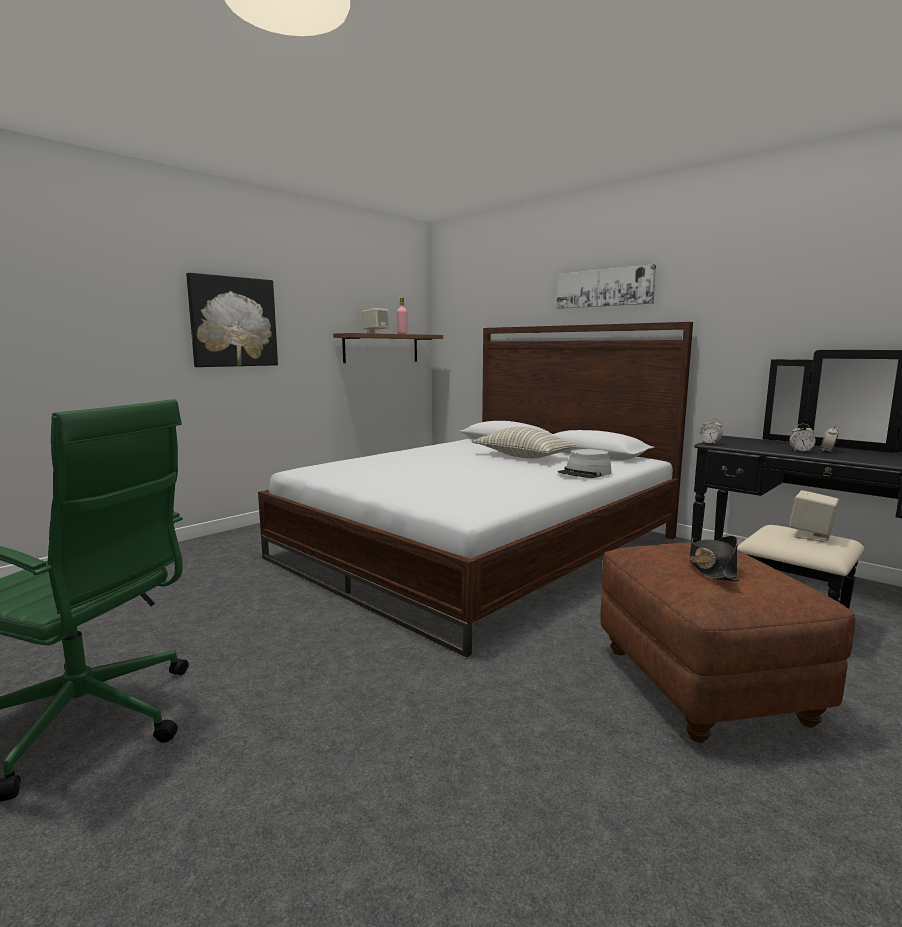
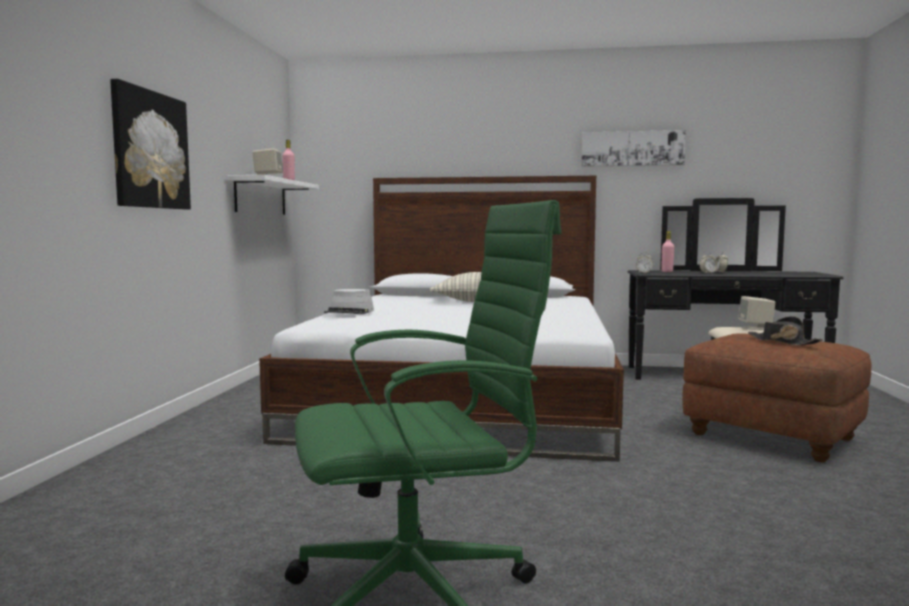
camera: 35 degrees left, 5 degrees down
brown shelf [333,333,443,363] -> white shelf [227,175,319,215]
picture [557,264,656,309] -> picture moved to [581,130,686,167]
grey hat [558,449,612,478] -> grey hat moved to [324,289,374,314]
none -> pink bottle [661,231,674,272]

